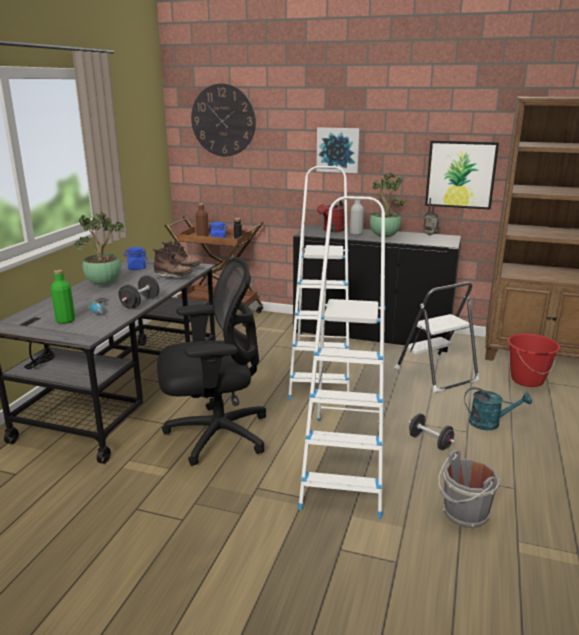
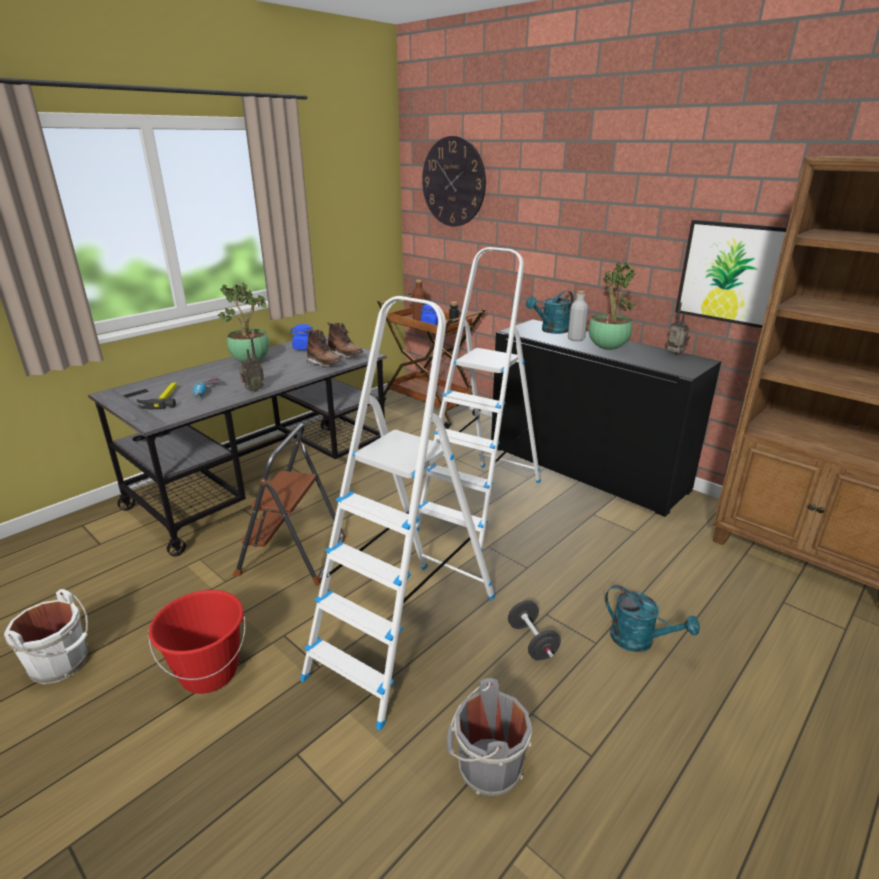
camera: 25 degrees right, 5 degrees up
green bottle [51,270,75,324] -> hammer [137,383,177,409]
black dumbbell [118,275,159,309] -> radio [239,338,265,392]
black office chair [157,257,266,466] -> brown step ladder [233,423,346,586]
picture [316,127,360,173] -> none
red watering can [317,200,344,232] -> turquoise watering can [526,291,574,334]
white step ladder [394,282,479,393] -> none
red bucket [507,334,560,387] -> red bucket moved to [149,590,246,694]
none -> white bucket [4,589,89,684]

